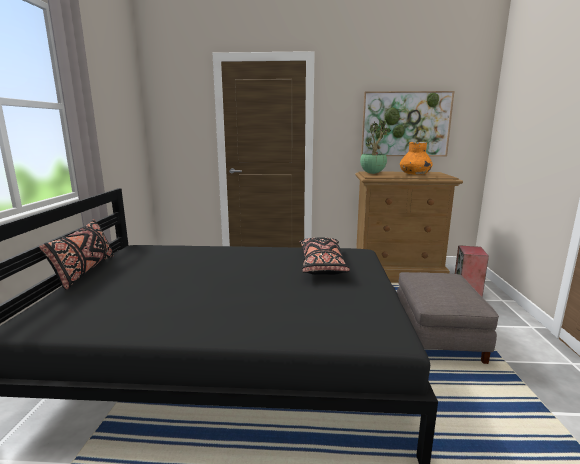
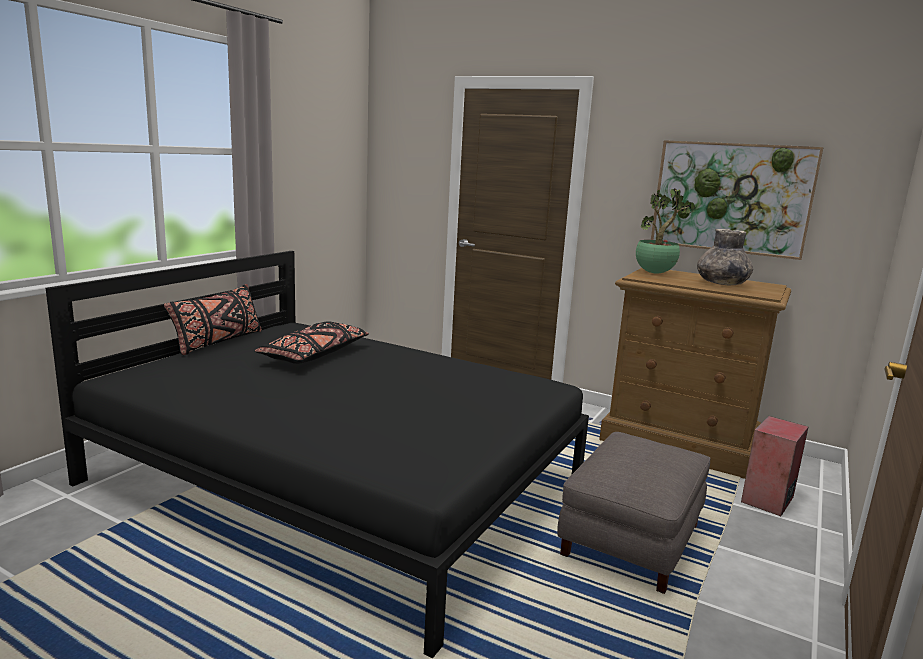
camera: 25 degrees right, 0 degrees up
black pillow [300,237,350,275] -> black pillow moved to [255,322,369,364]
orange vase [400,142,433,175] -> grey vase [697,229,753,285]

